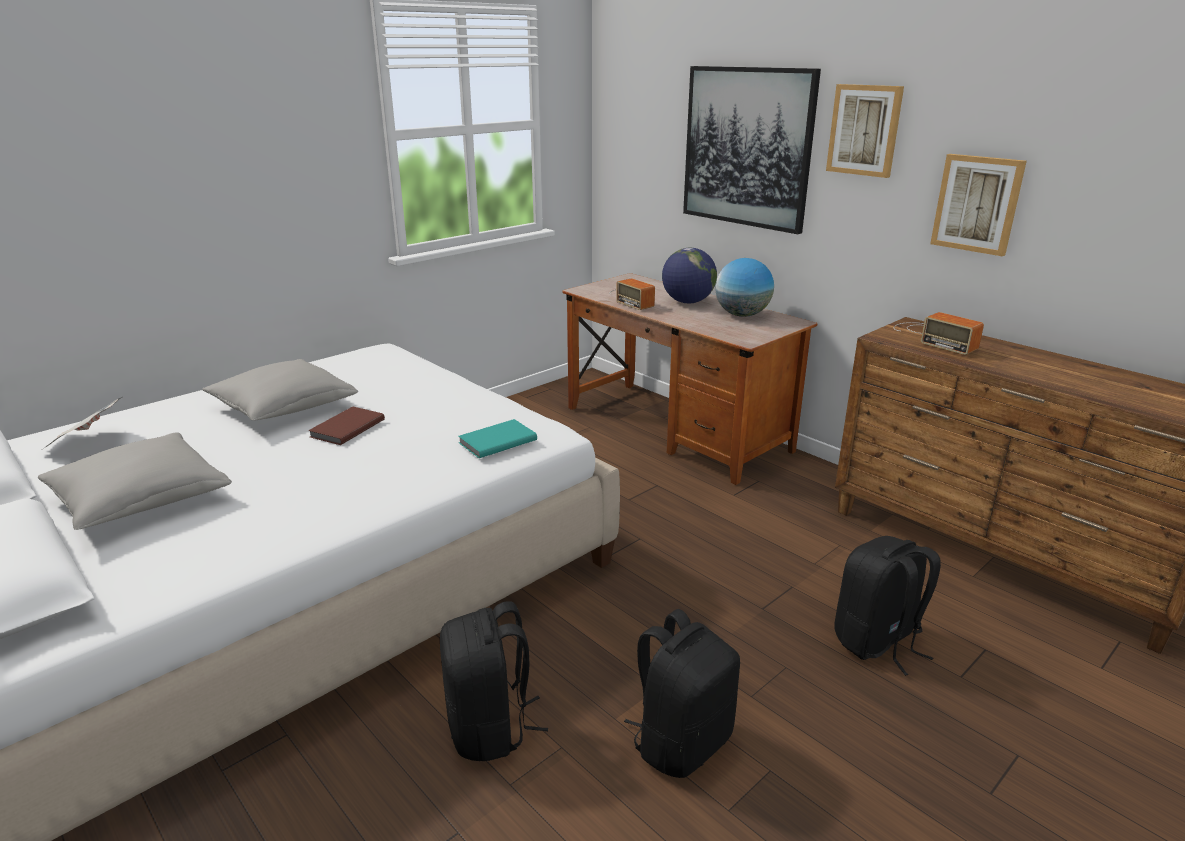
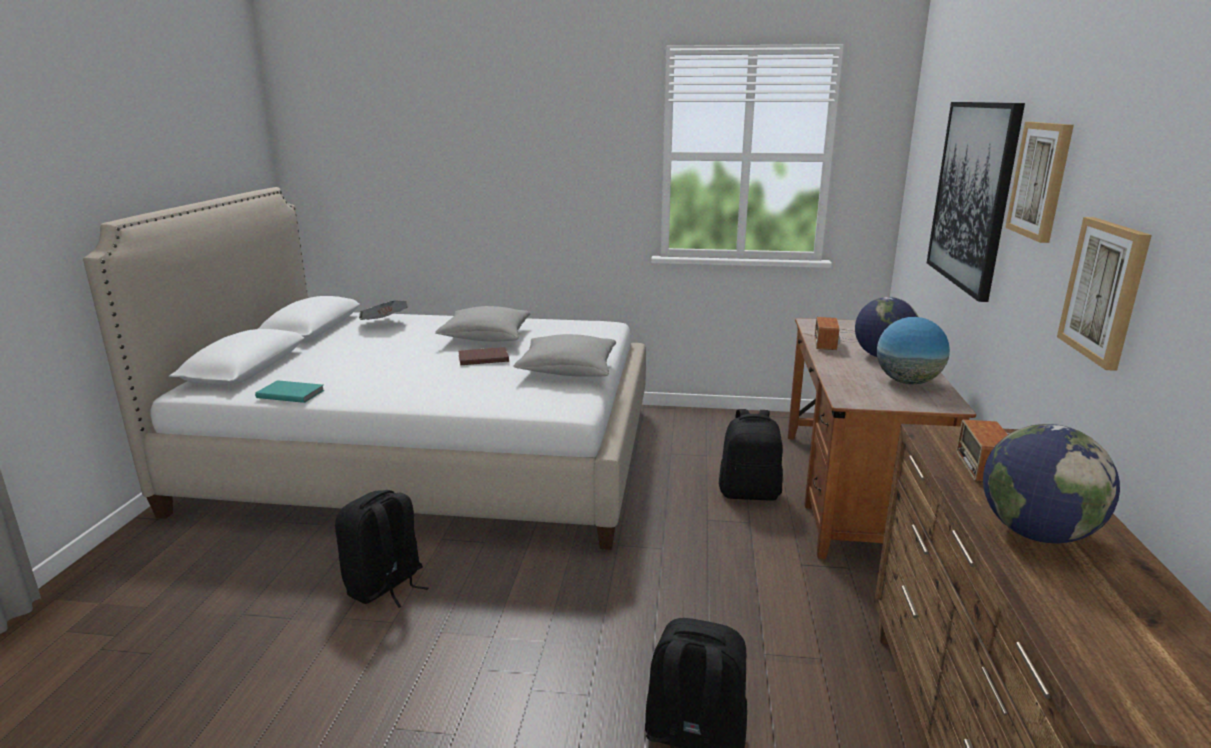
camera: 50 degrees right, 5 degrees down
grey pillow [38,432,232,530] -> grey pillow moved to [513,334,616,377]
turquoise book [458,419,537,458] -> turquoise book moved to [255,380,325,403]
black backpack [624,609,740,778] -> black backpack moved to [719,409,783,501]
none -> globe [983,424,1120,543]

